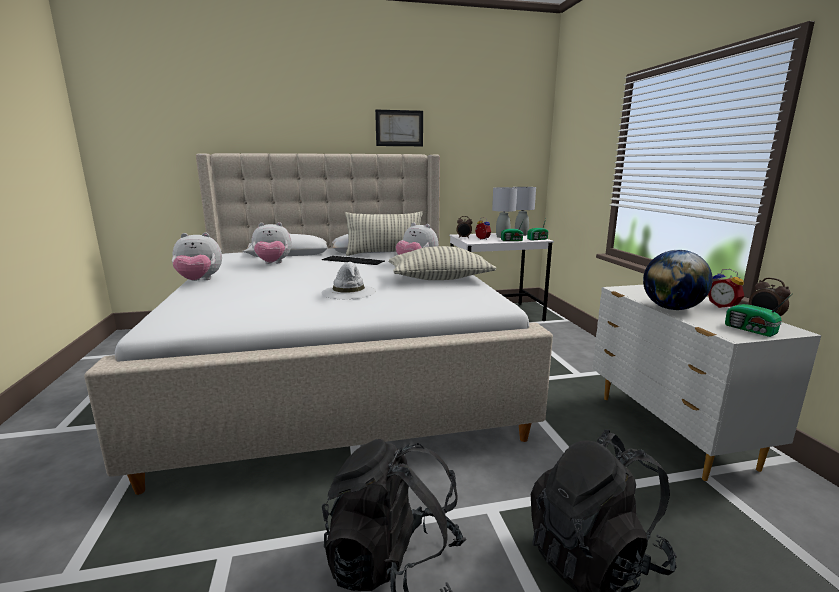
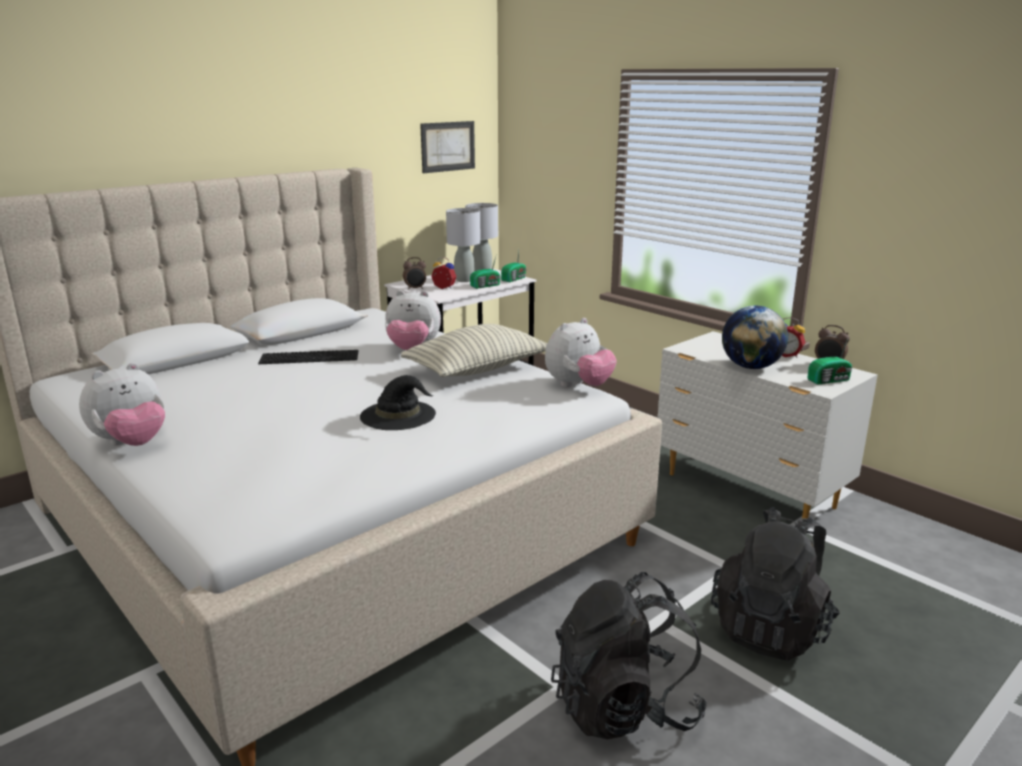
camera: 30 degrees left, 5 degrees up
plush toy [252,222,292,264] -> plush toy moved to [545,318,617,387]
white hat [321,262,376,299] -> black hat [360,375,436,430]
pillow [345,212,422,256] -> none
picture [375,110,423,146] -> picture moved to [420,121,475,173]
radio [725,294,792,337] -> radio turned 45 degrees counterclockwise [808,339,852,385]

